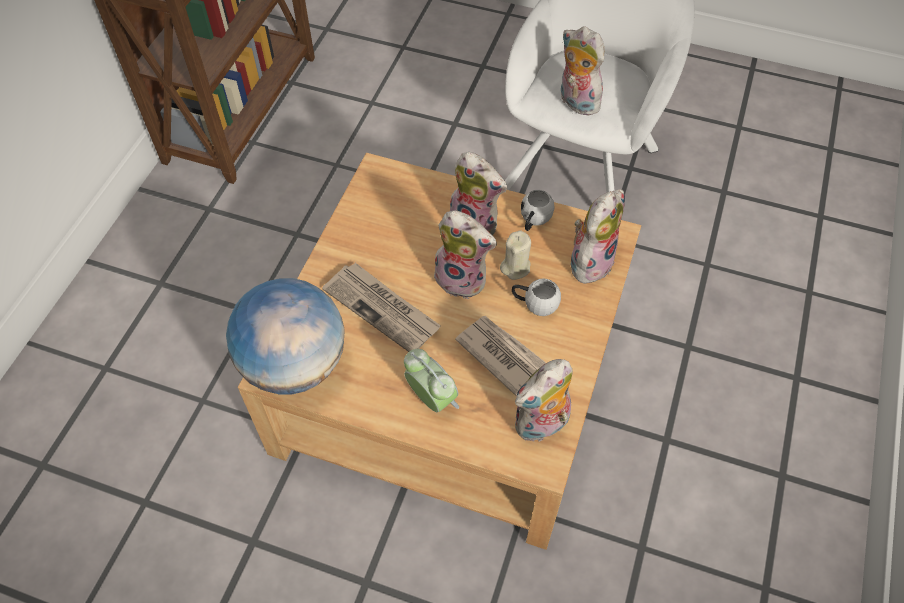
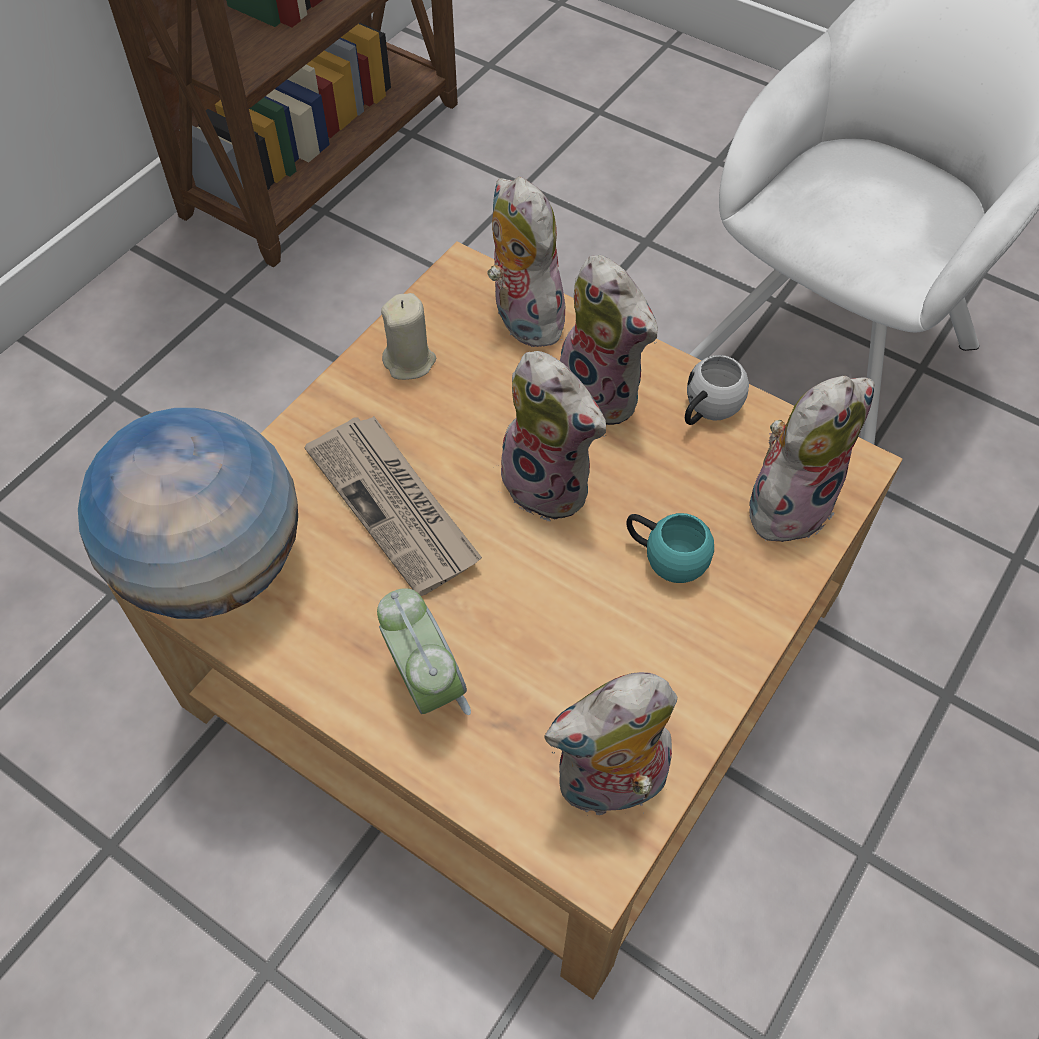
camera: 15 degrees right, 0 degrees up
newspaper [455,316,546,397] -> none
beige candle [500,230,531,280] -> beige candle moved to [381,293,436,380]
white mug [512,278,561,316] -> turquoise mug [626,513,714,583]
plush toy [560,26,605,116] -> plush toy moved to [488,177,565,347]

